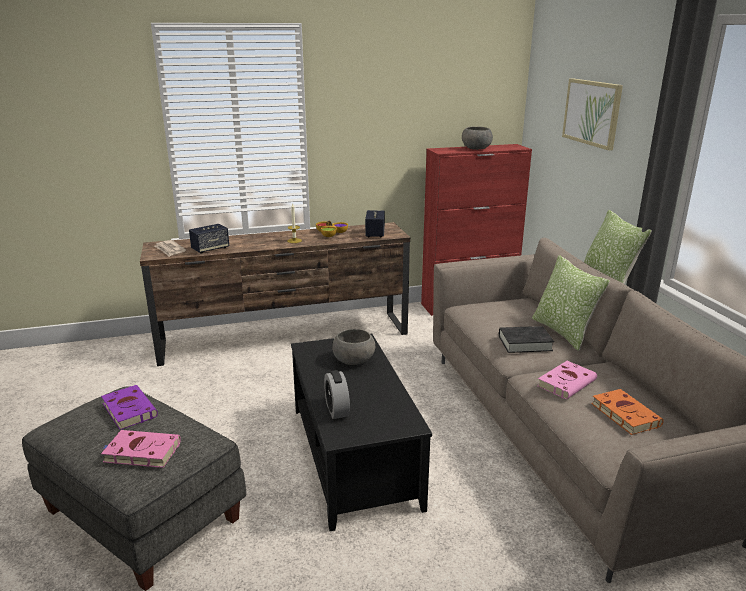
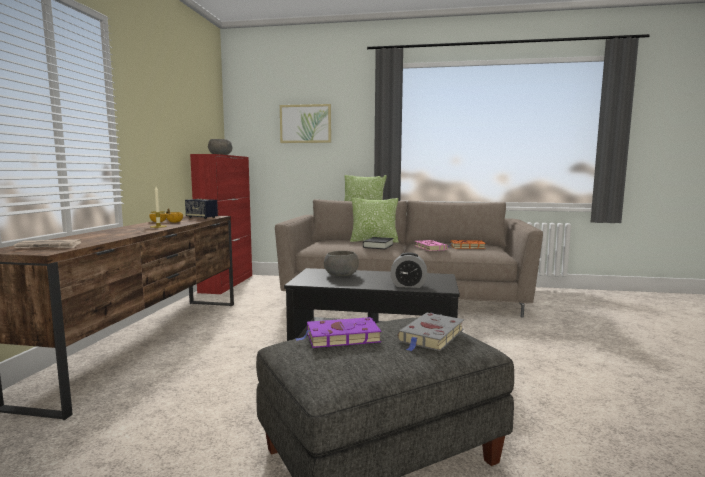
camera: 65 degrees left, 15 degrees down
pink book [101,430,181,468] -> grey book [397,313,464,351]
speaker [189,224,229,254] -> none

